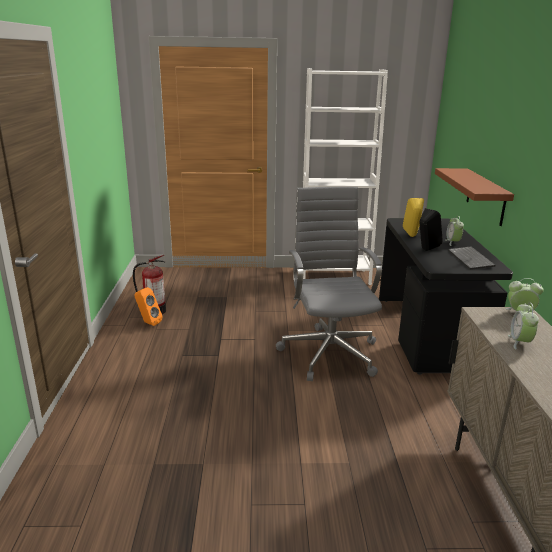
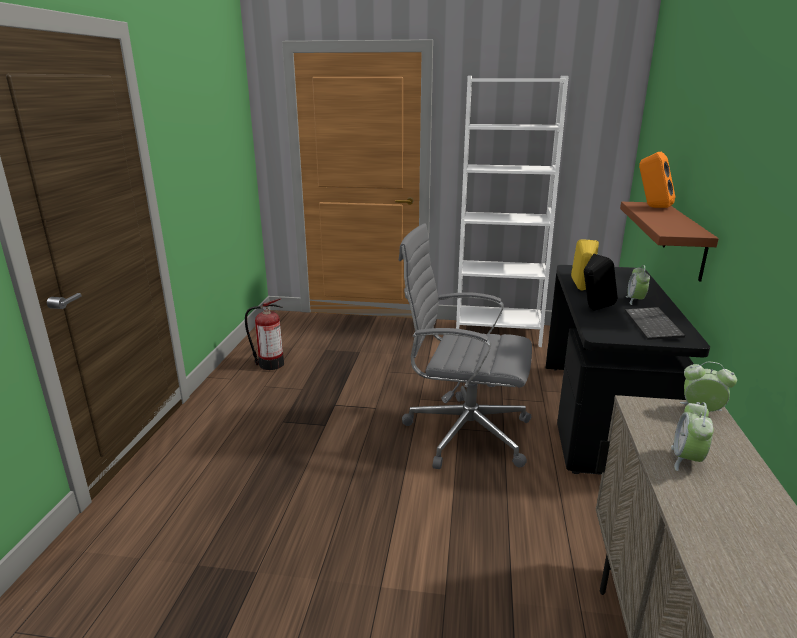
camera: 10 degrees right, 0 degrees up
orange speaker [134,287,163,326] -> orange speaker moved to [639,152,675,208]
grey office chair [276,187,382,381] -> grey office chair turned 75 degrees counterclockwise [398,223,532,469]

